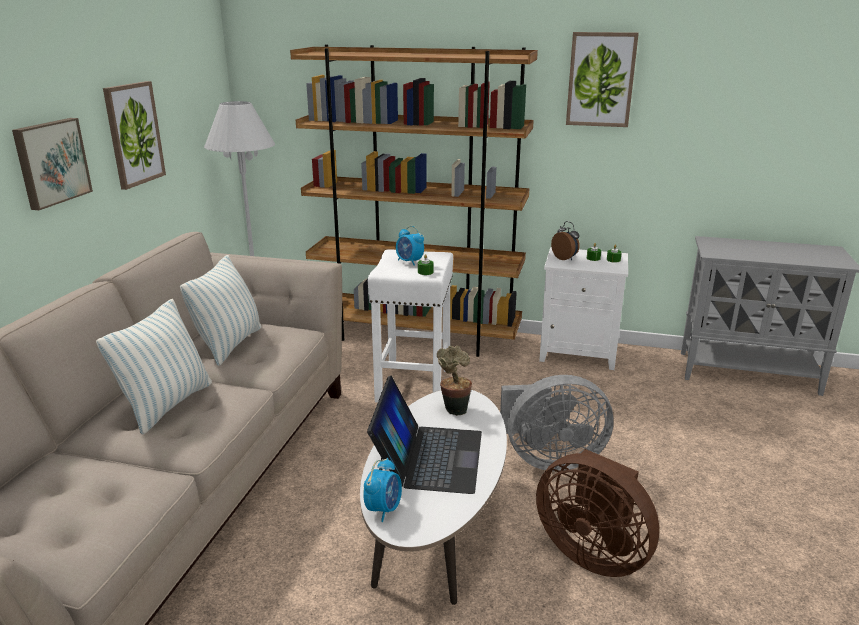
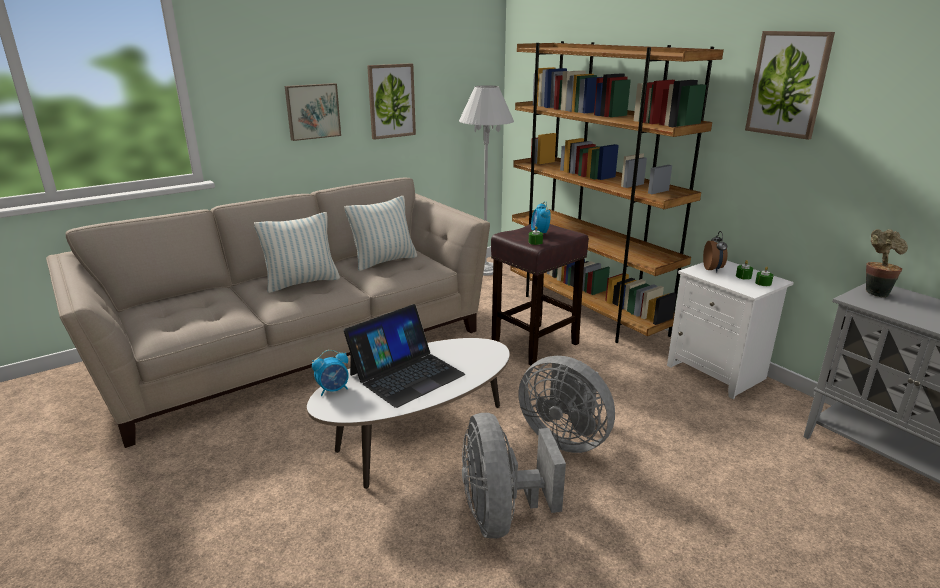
camera: 40 degrees right, 0 degrees up
white stool [368,249,453,403] -> brown stool [491,224,589,365]
potted plant [437,345,472,416] -> potted plant moved to [866,229,908,298]
brown fan [536,449,659,577] -> grey fan [462,413,566,538]

